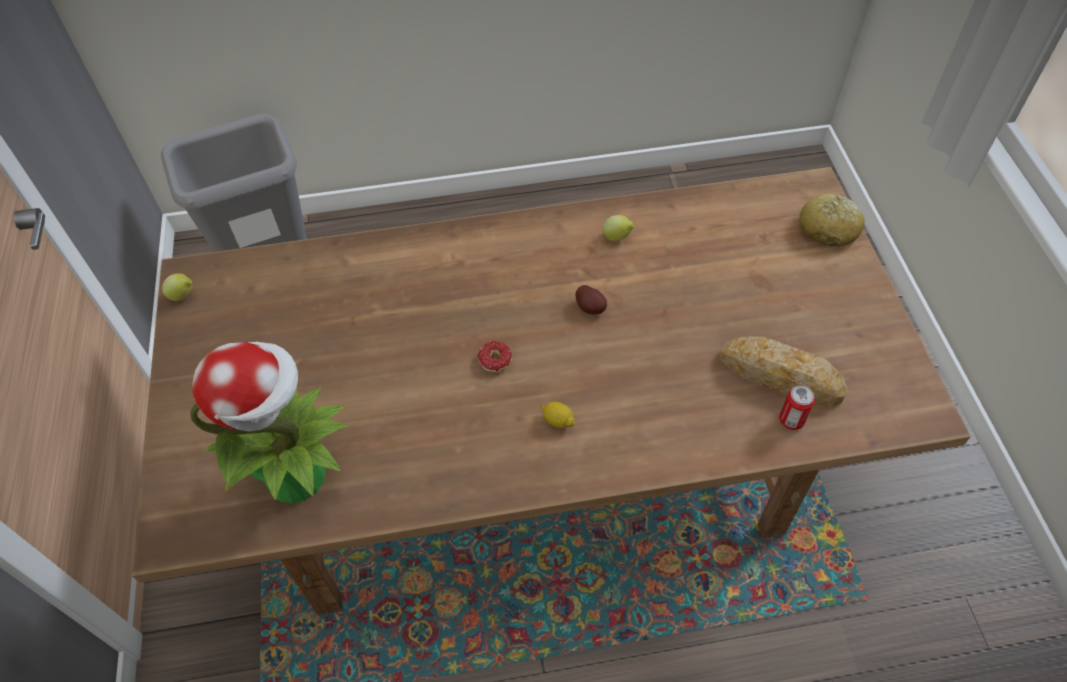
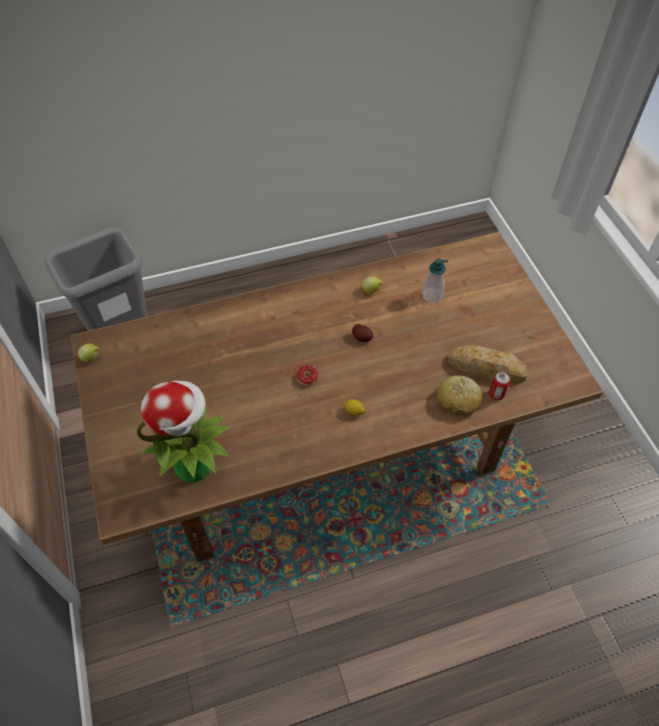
camera: 10 degrees left, 0 degrees up
bread [799,194,865,247] -> bread moved to [437,375,483,415]
none -> soap dispenser [422,258,448,303]

